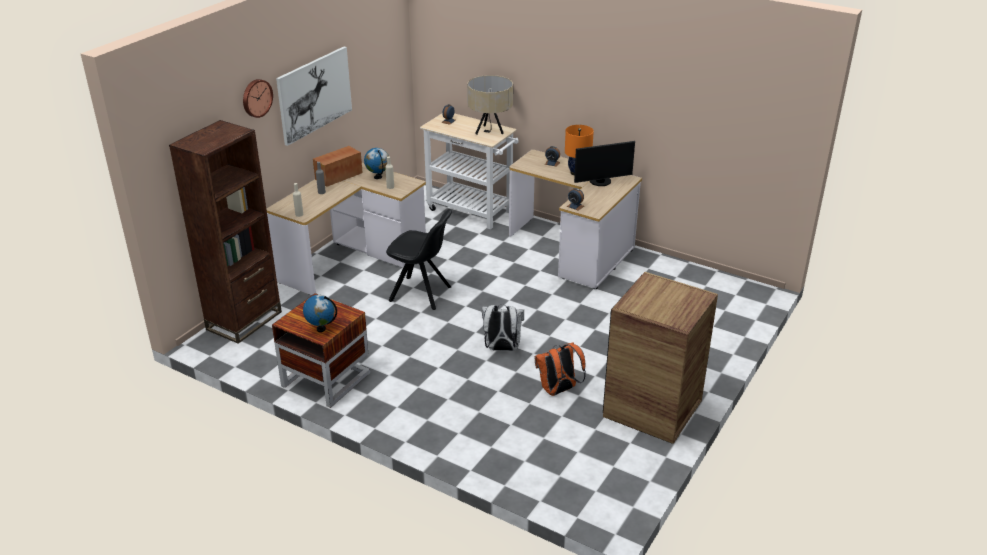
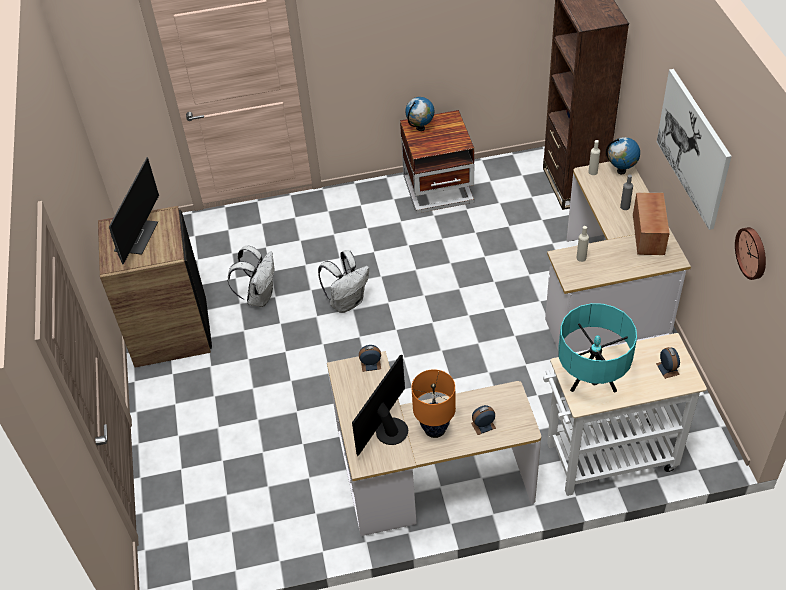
camera: 140 degrees right, 15 degrees up
wall clock [243,79,273,118] -> wall clock moved to [735,227,766,280]
globe [364,148,389,179] -> globe moved to [606,137,640,174]
black chair [386,209,452,310] -> none
beige table lamp [467,75,513,135] -> turquoise table lamp [558,303,637,392]
orange backpack [535,342,586,396] -> white backpack [228,246,274,307]
none -> monitor [109,157,159,264]

